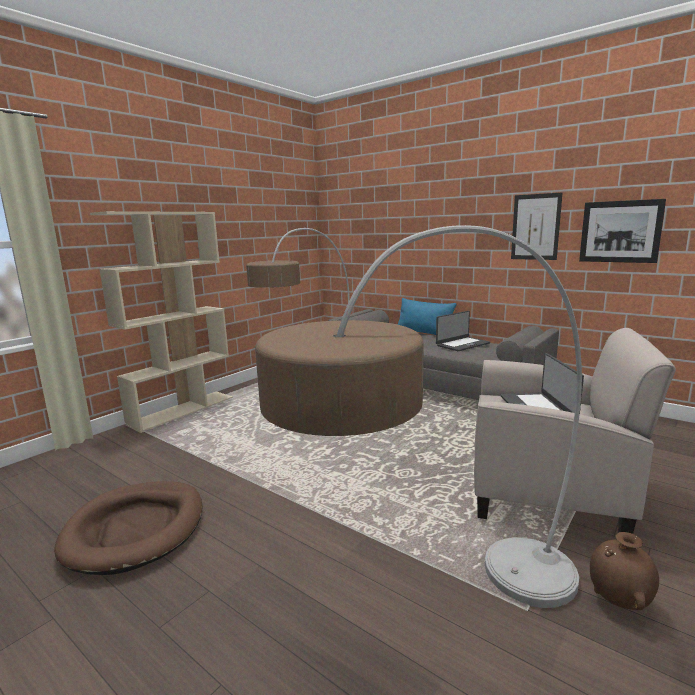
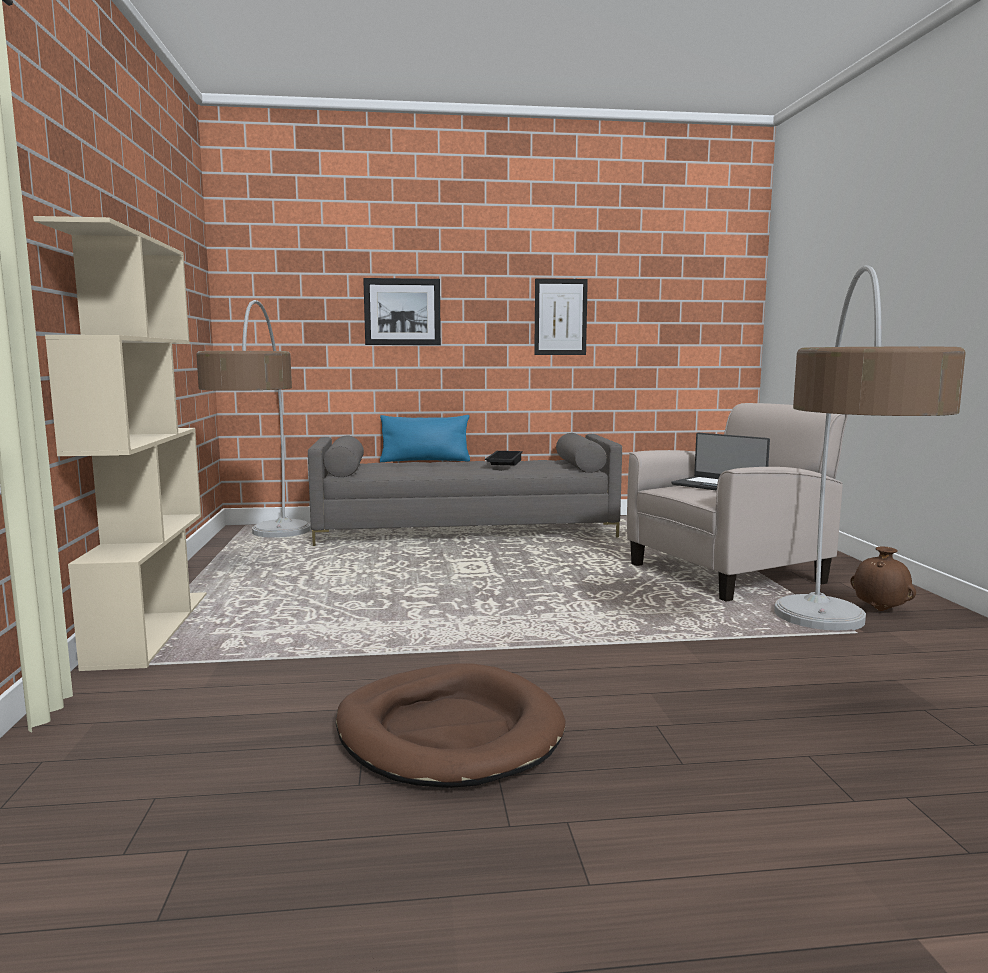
camera: 45 degrees left, 5 degrees down
laptop [436,311,490,351] -> black tray [485,451,523,465]
picture [579,199,666,263] -> picture moved to [363,278,441,345]

